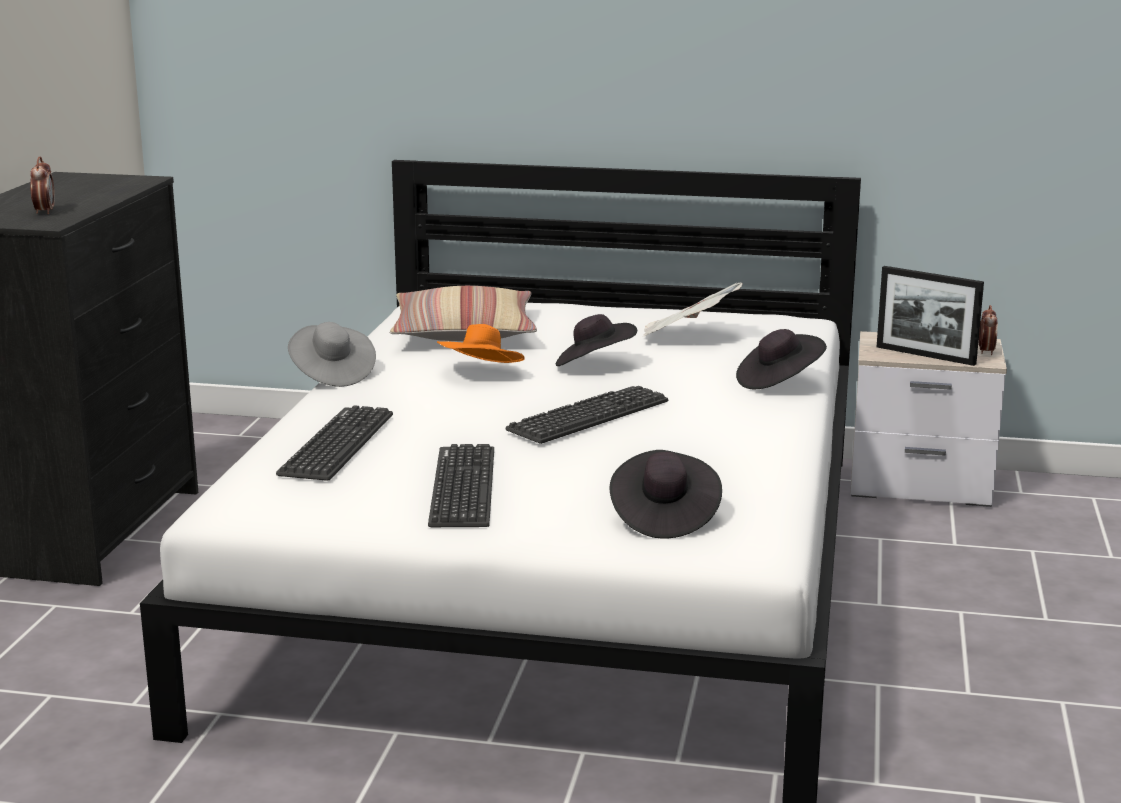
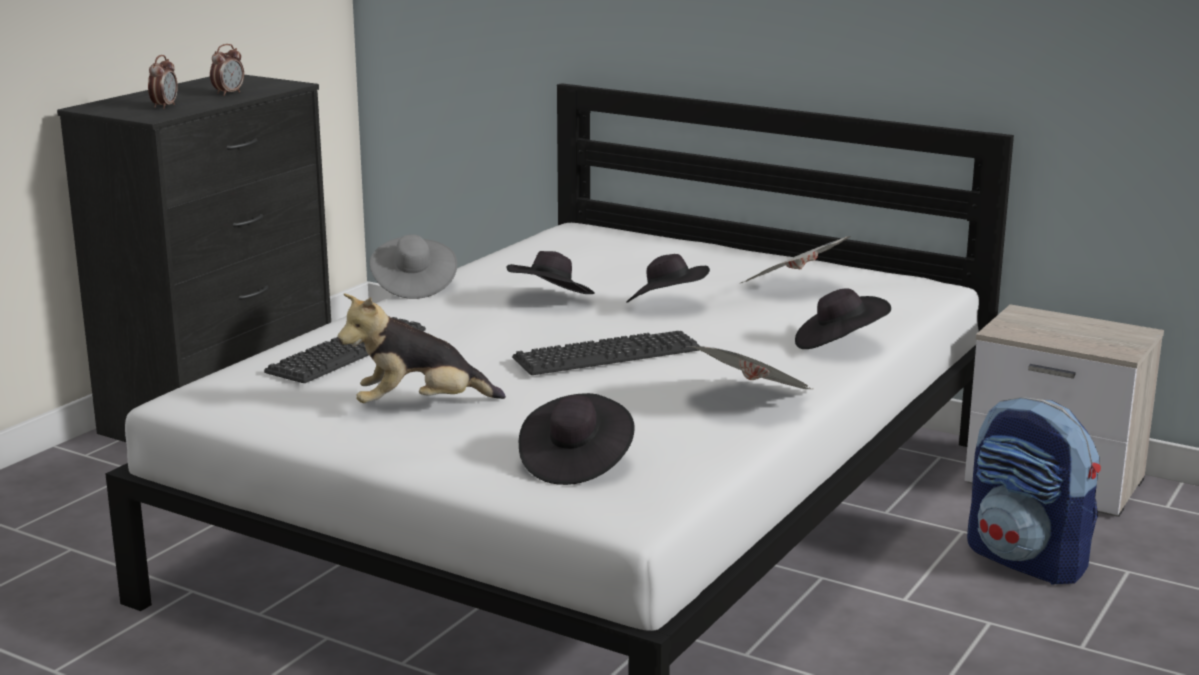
camera: 20 degrees right, 0 degrees up
pillow [389,286,537,341] -> none
keyboard [428,444,494,527] -> plush toy [337,293,506,403]
orange hat [437,324,525,363] -> black hat [506,251,595,294]
picture frame [877,266,984,366] -> none
alarm clock [979,305,998,355] -> alarm clock moved to [210,44,244,96]
none -> newspaper [689,346,813,389]
none -> backpack [967,397,1101,585]

